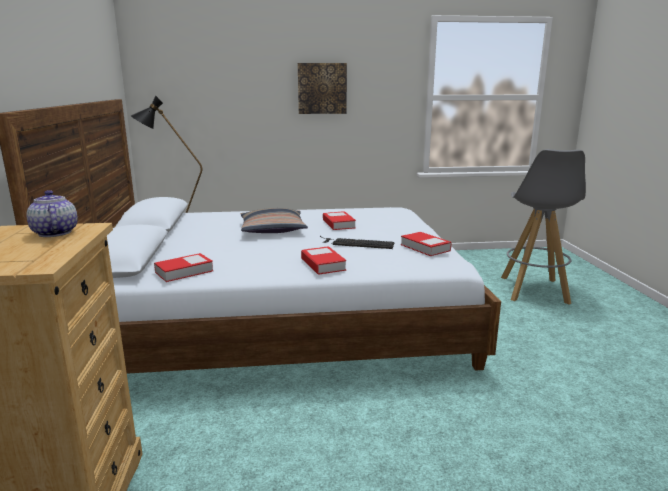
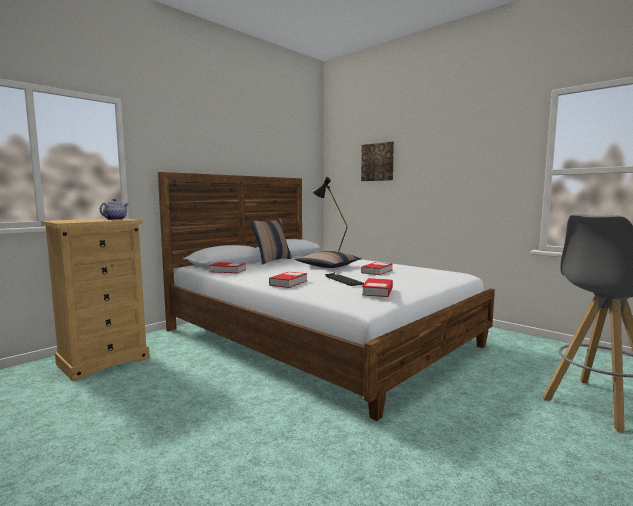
camera: 50 degrees right, 10 degrees down
picture [298,63,347,114] -> picture moved to [361,142,394,181]
none -> pillow [250,218,292,264]

